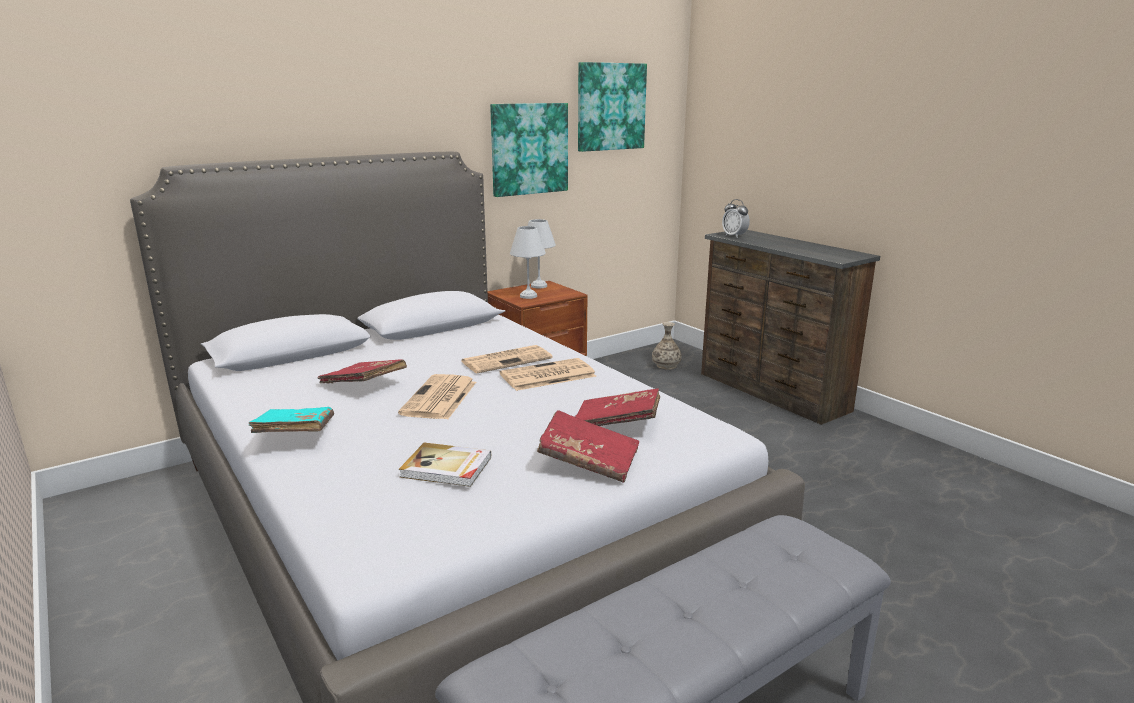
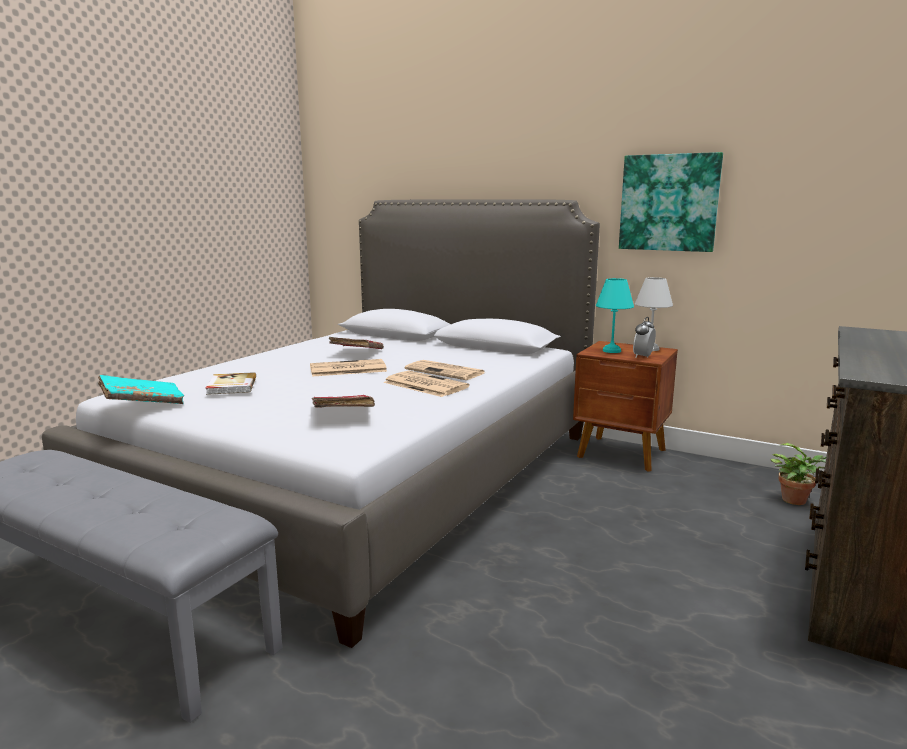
camera: 65 degrees right, 5 degrees down
turquoise book [249,407,334,433] -> turquoise book moved to [98,375,184,404]
white table lamp [510,226,546,299] -> turquoise table lamp [596,278,634,353]
red book [537,410,639,483] -> none
picture [578,62,647,152] -> none
vase [652,322,682,370] -> potted plant [770,443,826,505]
alarm clock [722,199,750,238] -> alarm clock moved to [633,317,656,358]

